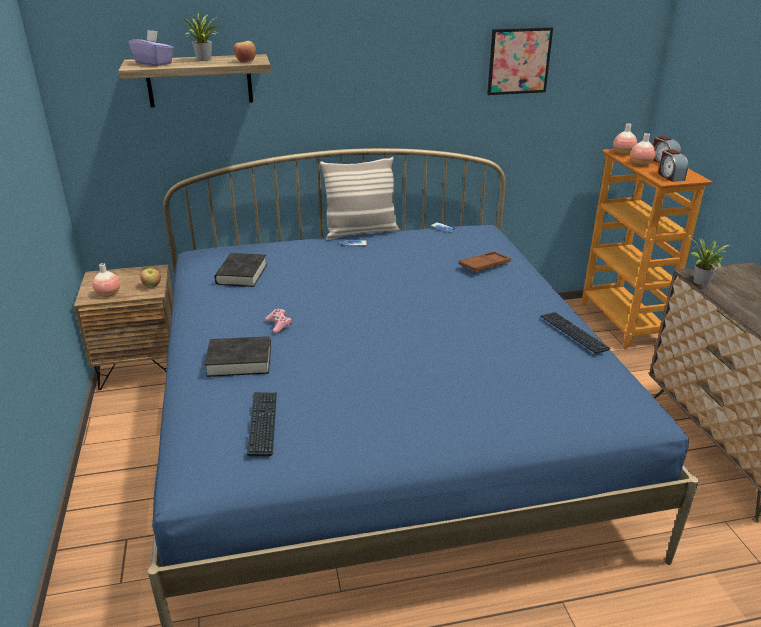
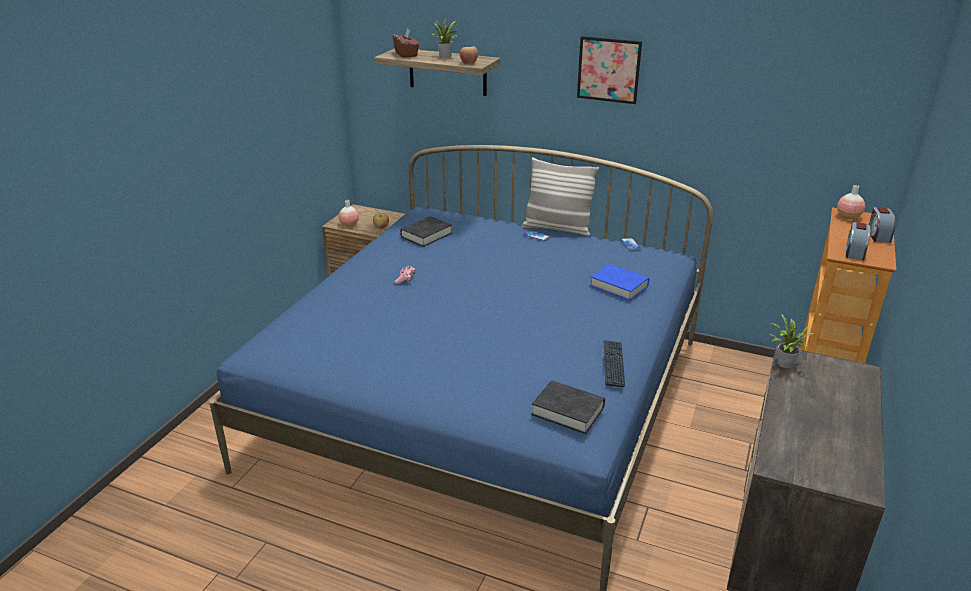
camera: 35 degrees right, 0 degrees up
purple tissue box [129,30,174,66] -> brown tissue box [393,28,419,58]
black book [204,336,271,377] -> black book moved to [531,380,605,434]
keyboard [247,392,277,456] -> none
brown tray [459,251,511,273] -> blue book [590,264,649,301]
picture [487,27,553,95] -> picture moved to [577,36,642,104]
vase [630,133,656,166] -> none

